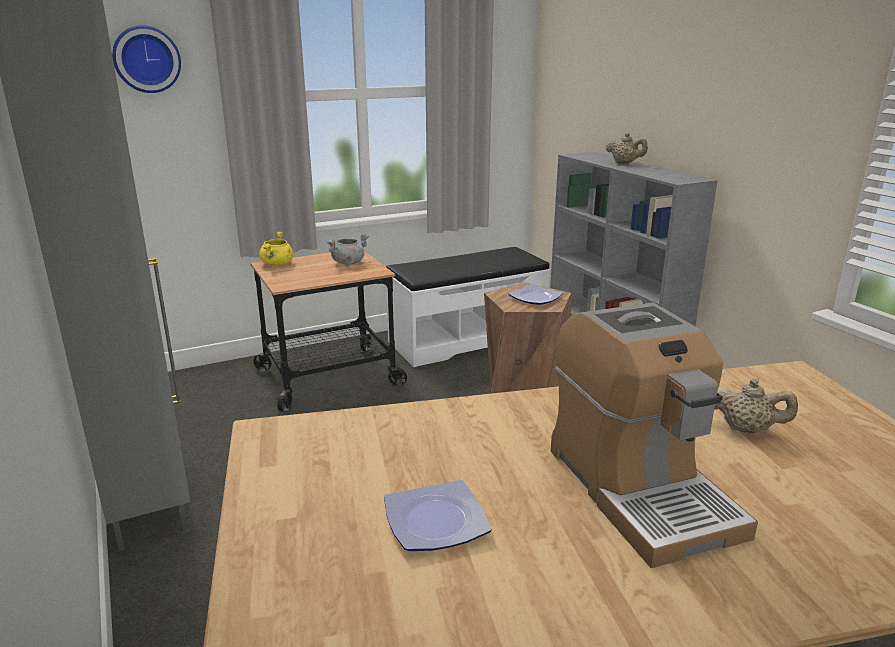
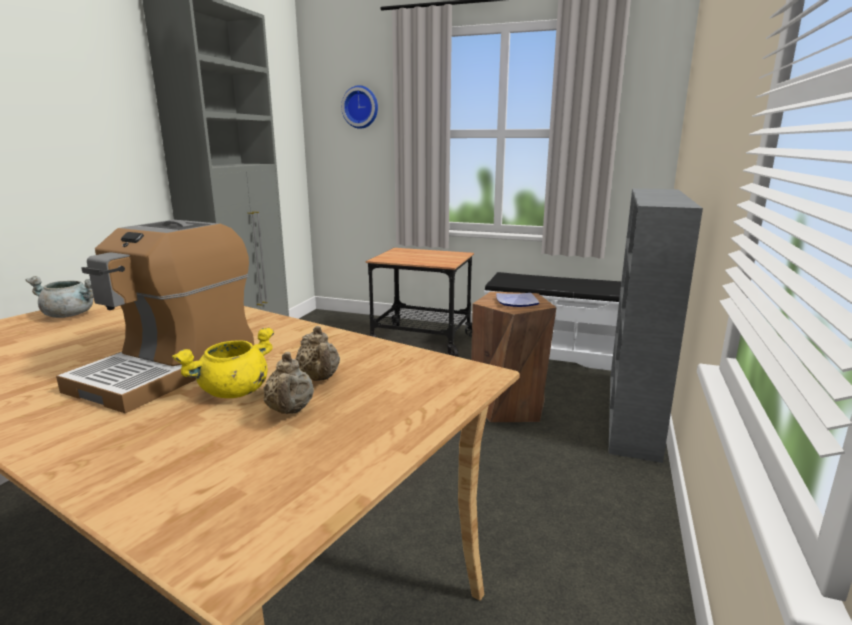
camera: 45 degrees right, 5 degrees down
yellow cooking pot [259,231,293,266] -> yellow cooking pot moved to [172,327,274,398]
grey cooking pot [327,233,369,265] -> grey cooking pot moved to [26,276,94,318]
plate [384,480,492,551] -> none
beige teapot [606,133,648,163] -> beige teapot moved to [264,352,314,414]

